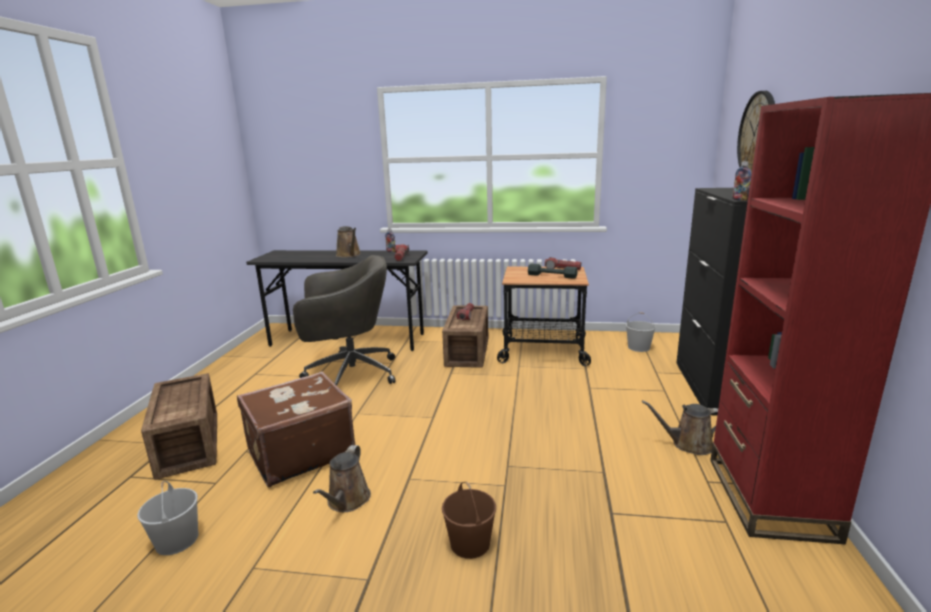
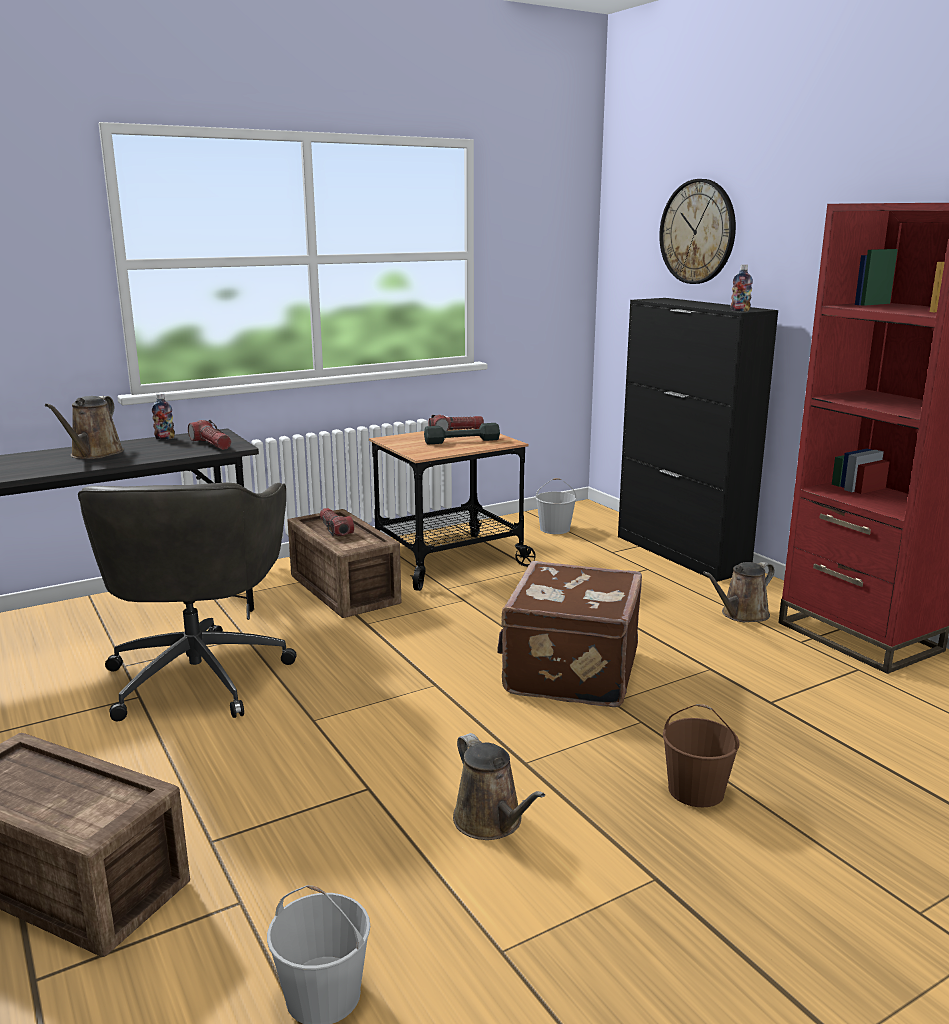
camera: 40 degrees left, 0 degrees up
brown suitcase [237,371,356,487] -> brown suitcase moved to [497,561,642,707]
grey office chair [293,255,396,386] -> grey office chair turned 135 degrees clockwise [78,482,297,721]
brown watering can [336,226,361,258] -> brown watering can turned 75 degrees clockwise [45,396,124,459]

